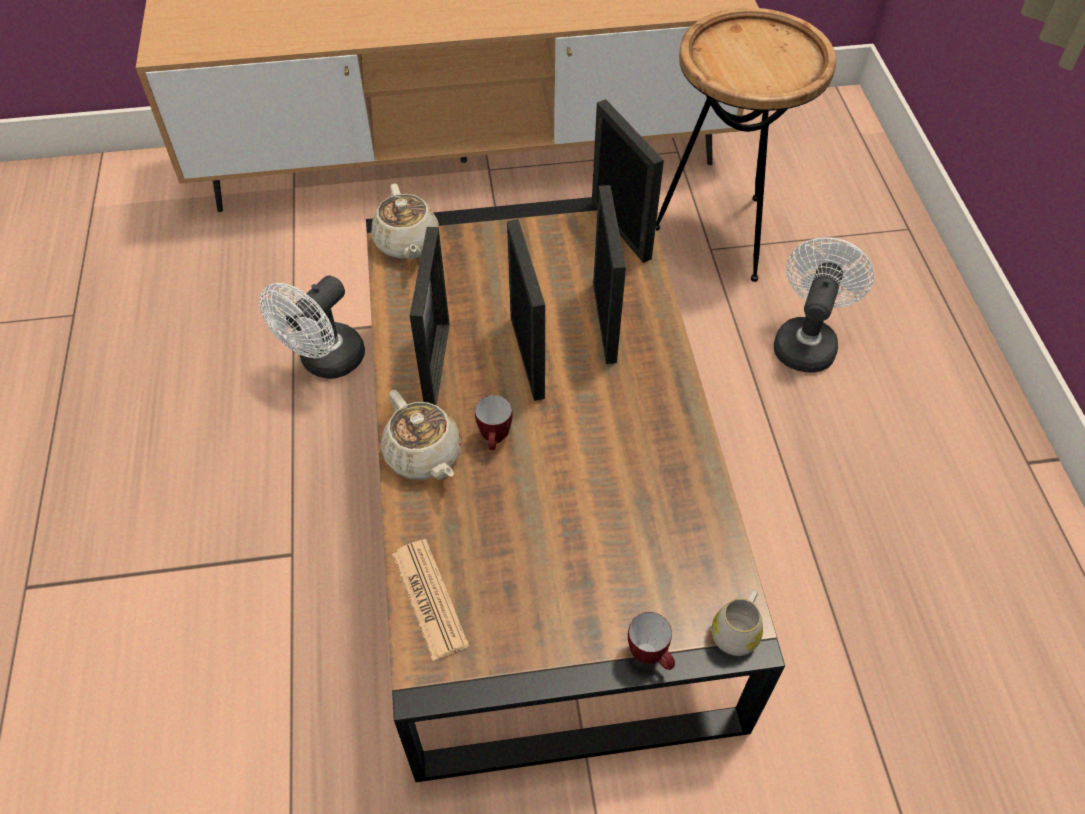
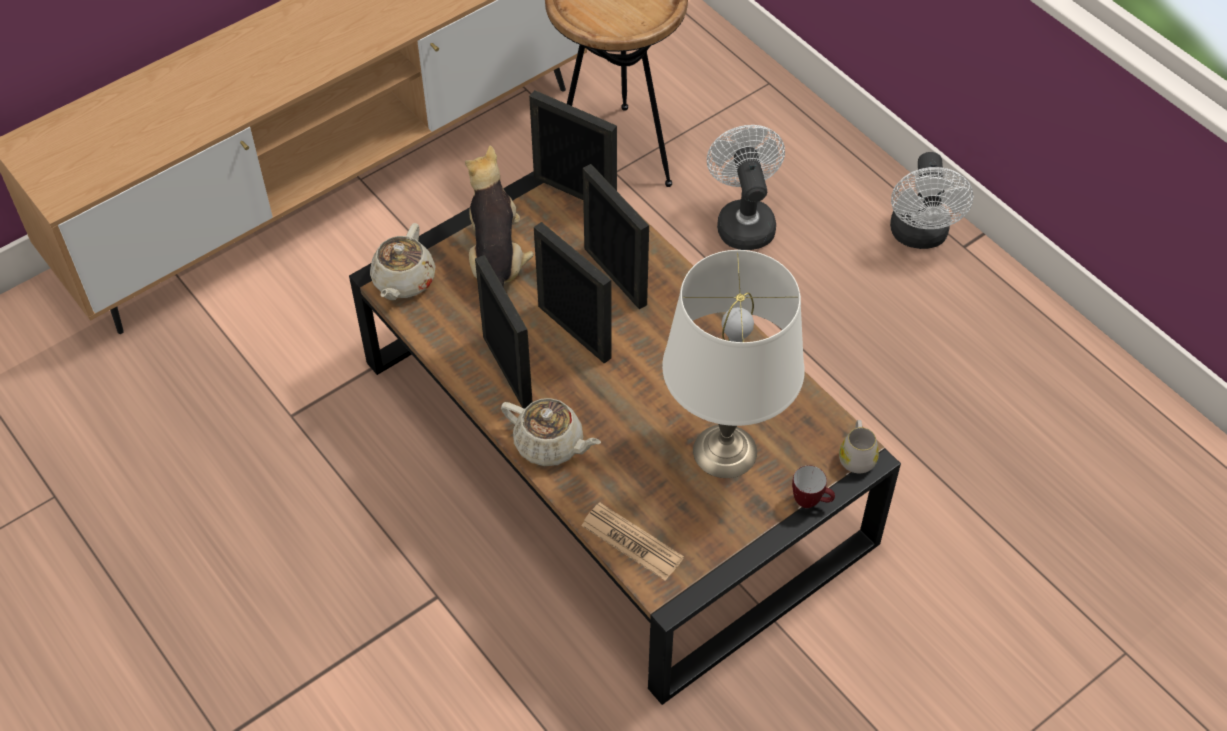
camera: 30 degrees left, 0 degrees up
white fan [259,275,365,379] -> white fan moved to [890,152,974,249]
beige teapot [372,184,439,259] -> beige teapot turned 60 degrees clockwise [370,223,436,300]
mug [475,395,512,450] -> none
none -> plush toy [465,145,534,288]
none -> white table lamp [662,250,805,478]

